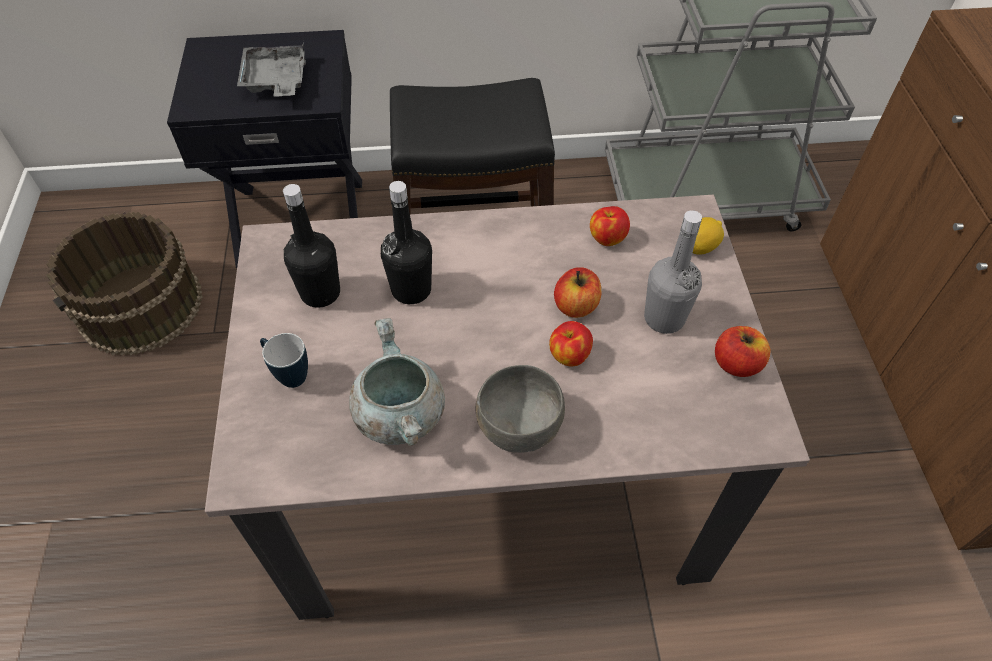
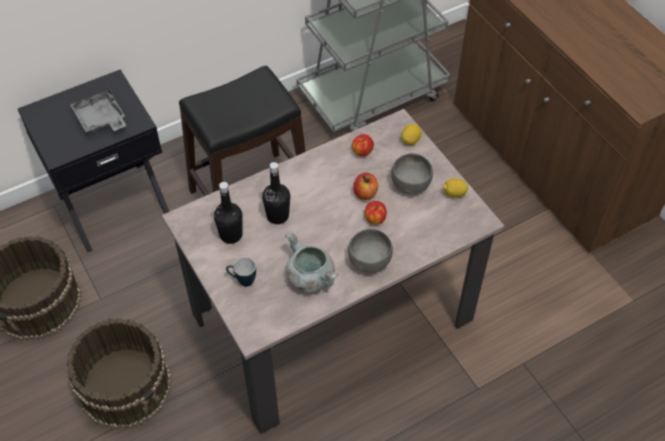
camera: 25 degrees left, 0 degrees up
grey bottle [644,210,702,334] -> grey bowl [391,153,433,195]
apple [715,326,770,377] -> lemon [443,178,468,198]
none -> brown bucket [66,318,171,430]

